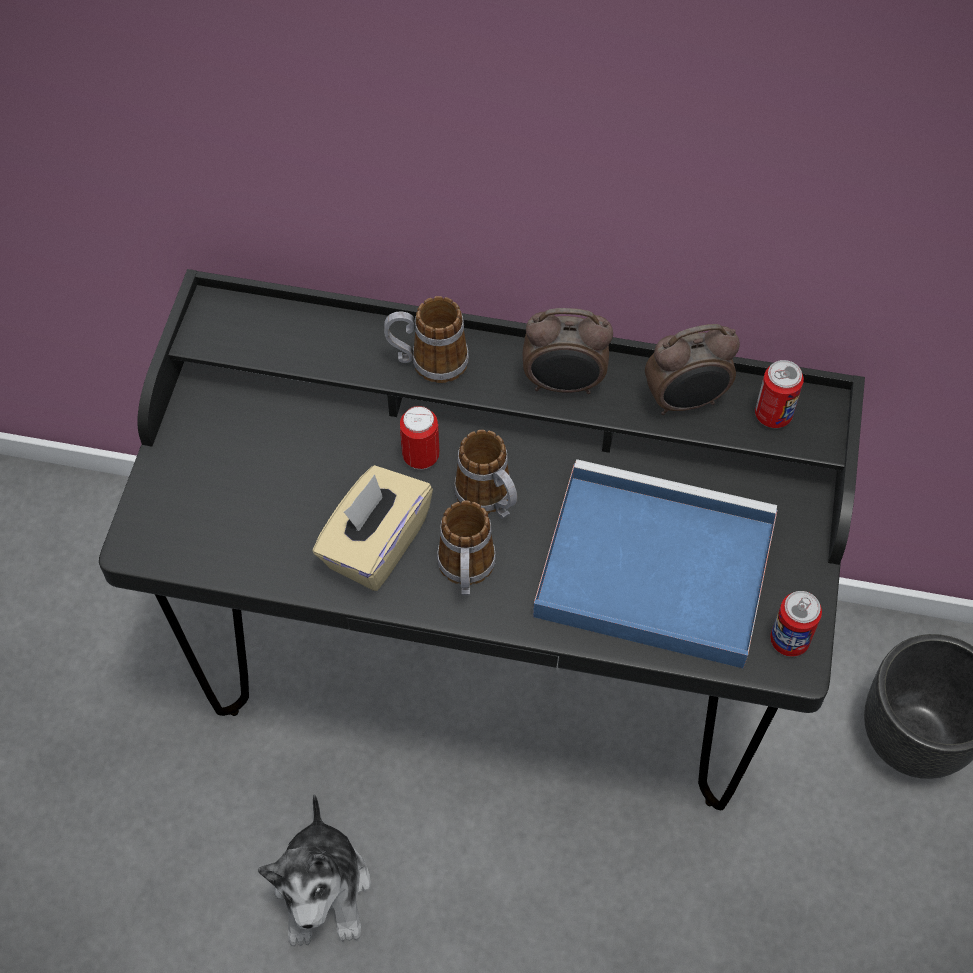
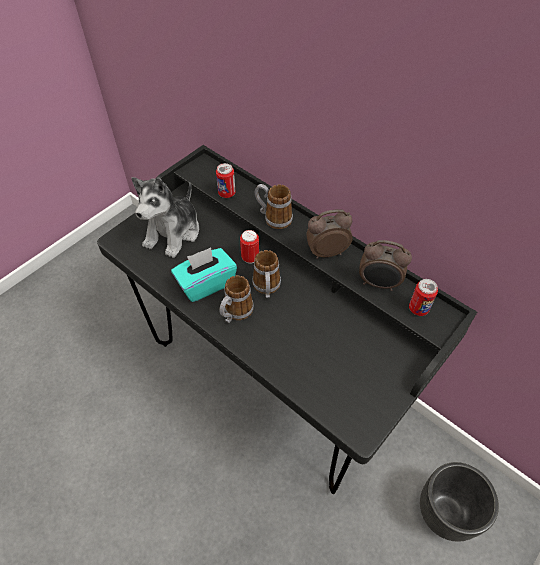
camera: 30 degrees right, 5 degrees down
plush toy [258,794,371,946] -> plush toy moved to [132,177,199,258]
beige tissue box [313,465,433,591] -> turquoise tissue box [171,248,237,302]
alarm clock [523,308,613,394] -> alarm clock turned 135 degrees clockwise [306,209,353,259]
blue tray [533,459,777,669] -> none
can [770,591,822,657] -> can moved to [216,163,235,198]

